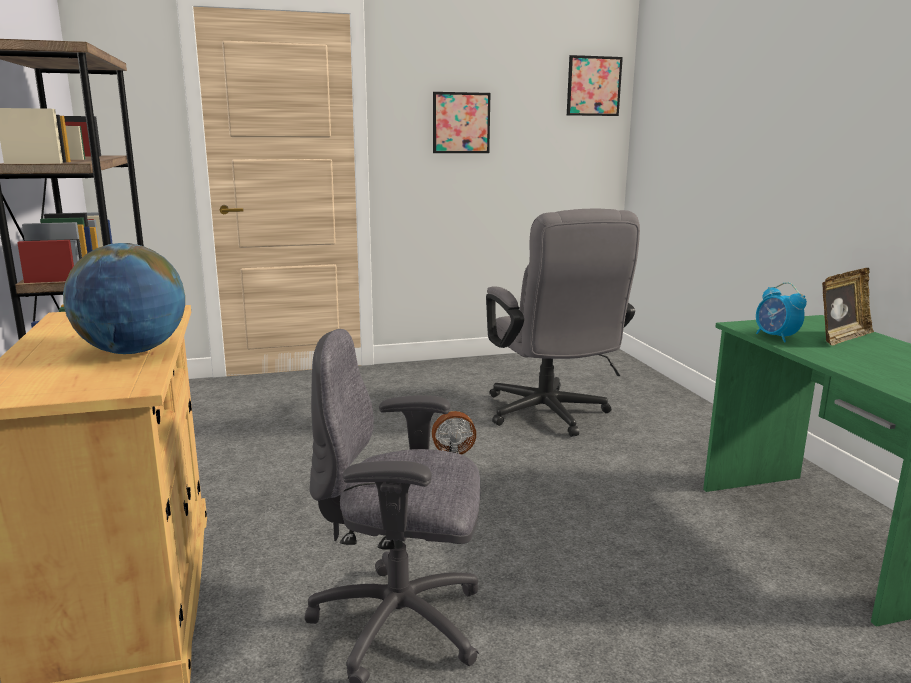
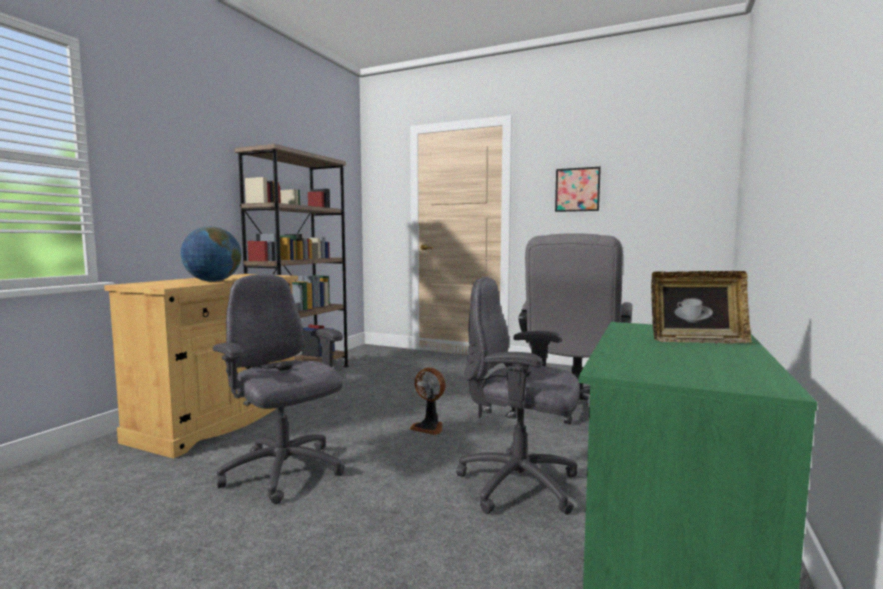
camera: 40 degrees right, 10 degrees down
picture [567,55,623,116] -> none
alarm clock [756,282,807,343] -> none
none -> grey office chair [456,277,580,515]

